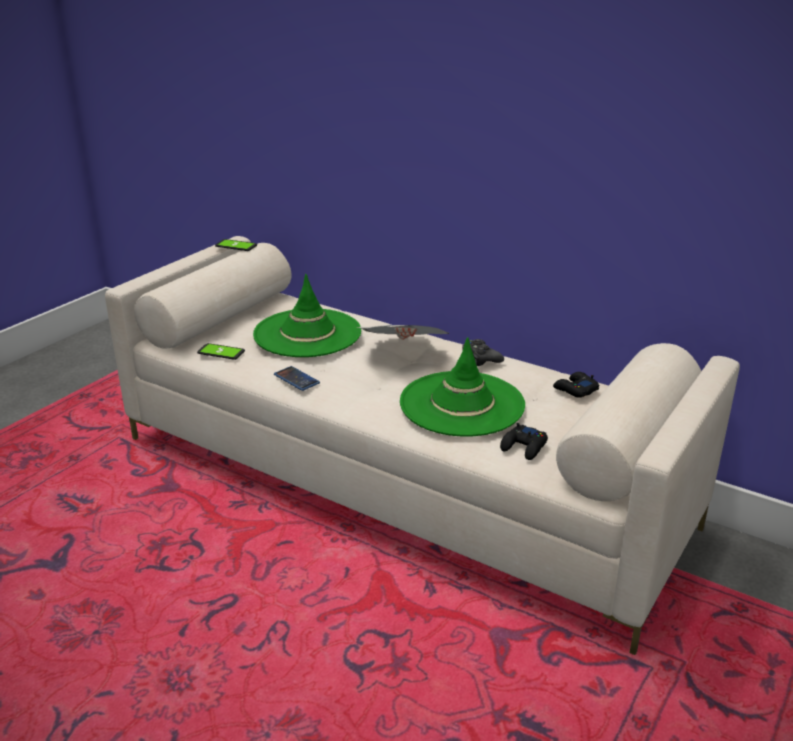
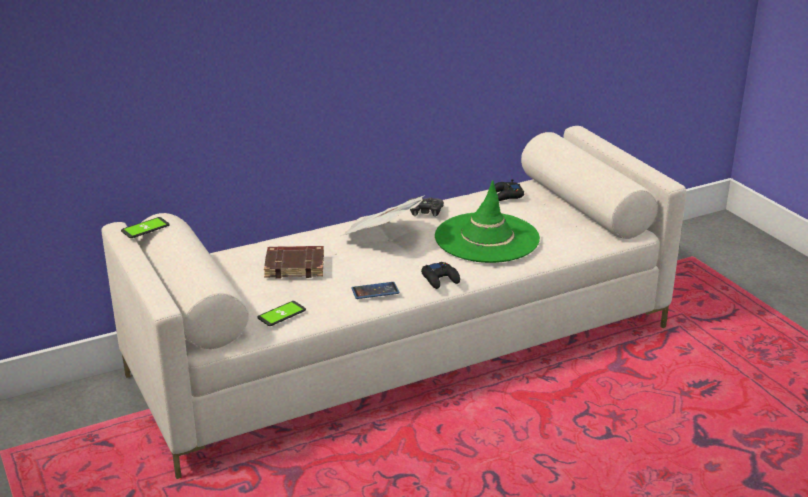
camera: 60 degrees left, 0 degrees up
green hat [253,274,361,357] -> brown book [264,246,324,279]
black game controller [500,423,548,460] -> black game controller moved to [421,262,460,289]

